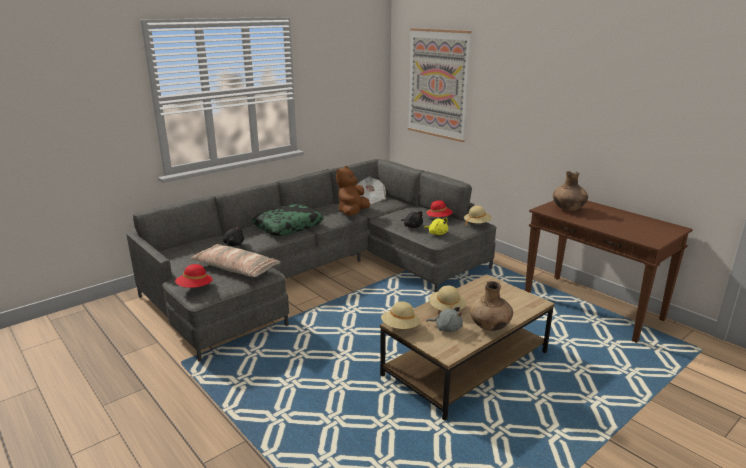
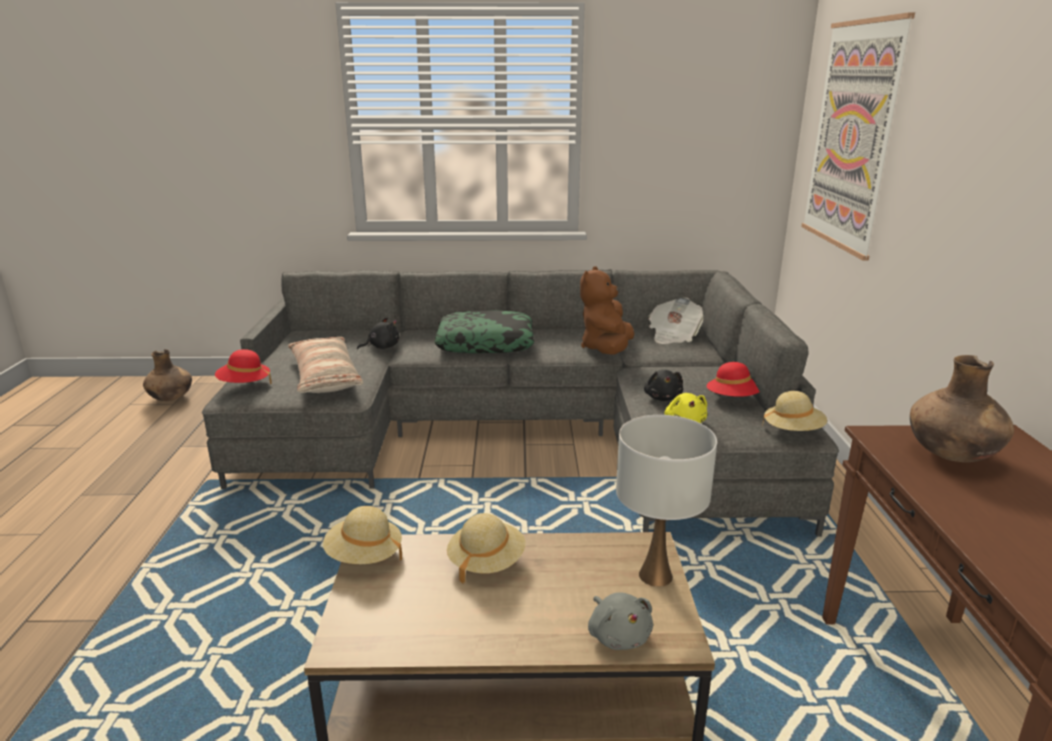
camera: 40 degrees right, 0 degrees up
brown plush toy [336,166,370,216] -> brown plush toy turned 45 degrees counterclockwise [580,266,634,355]
grey plush toy [426,307,463,332] -> grey plush toy moved to [588,592,653,650]
brown vase [470,281,513,331] -> brown vase moved to [143,349,192,401]
none -> white table lamp [616,415,717,587]

